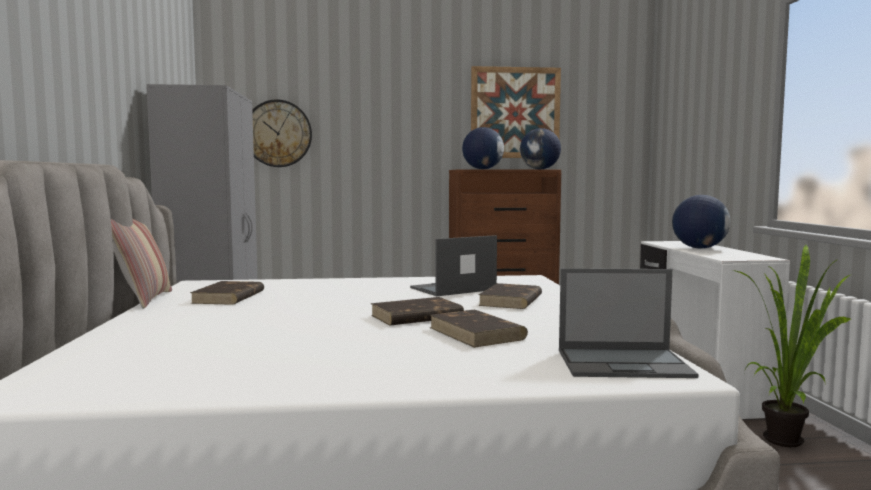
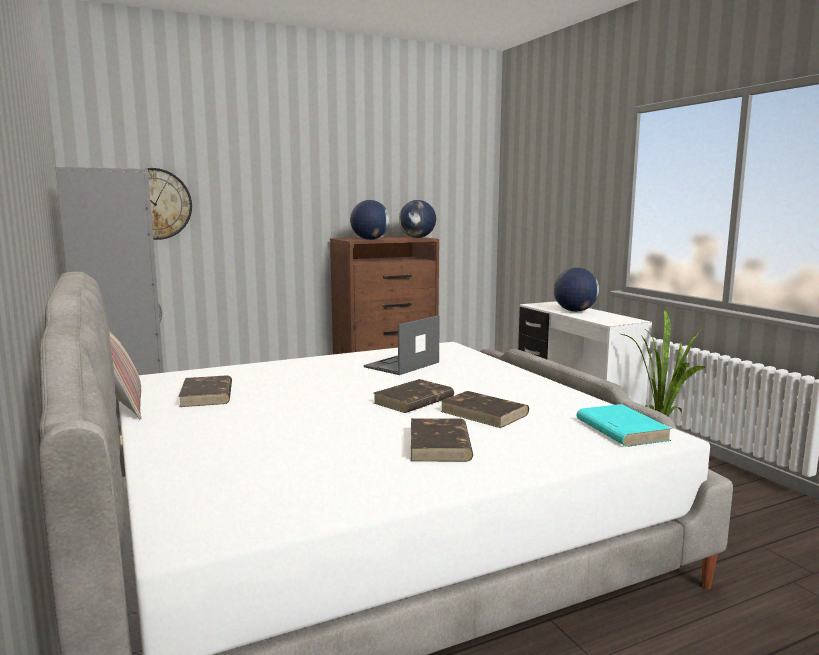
camera: 20 degrees left, 5 degrees up
picture [471,66,561,158] -> none
brown book [478,283,542,309] -> brown book moved to [411,418,473,462]
laptop [559,268,698,378] -> turquoise book [577,404,672,447]

